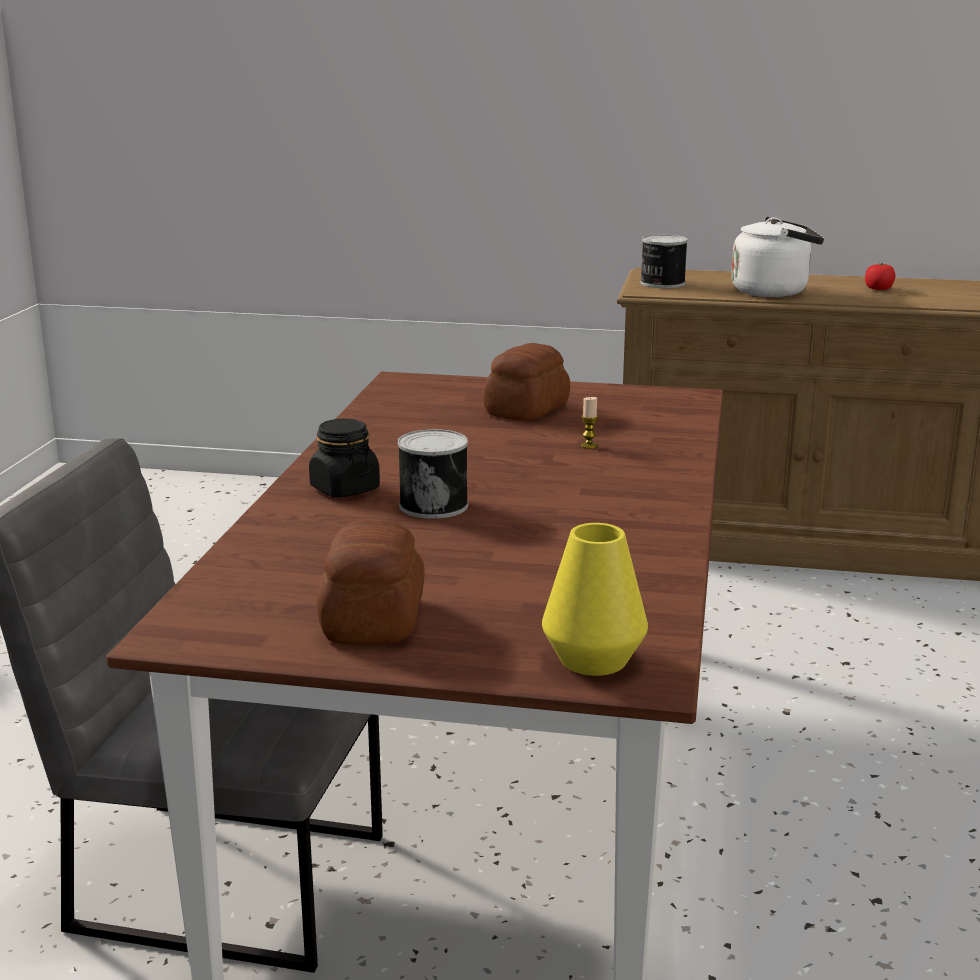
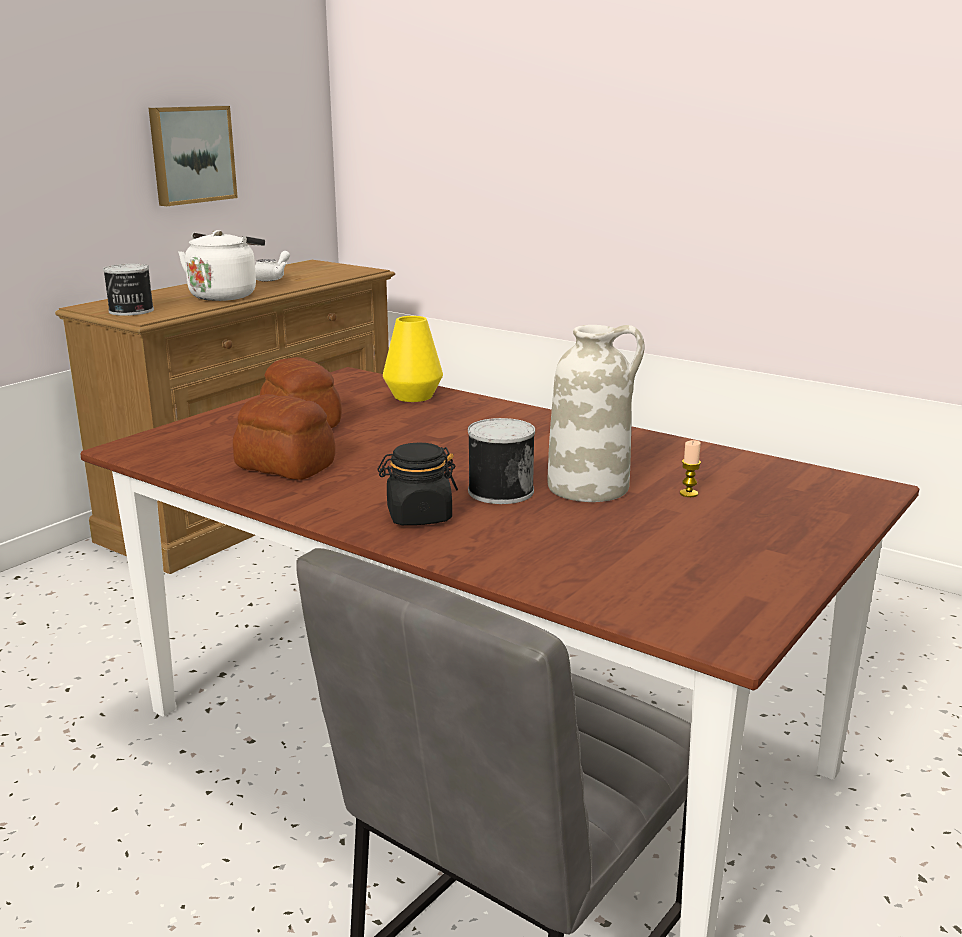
camera: 65 degrees left, 0 degrees up
bread [317,520,424,645] -> bread moved to [233,394,335,480]
yellow vase [542,523,648,676] -> yellow vase moved to [383,316,443,402]
candle [581,397,599,449] -> candle moved to [680,440,701,497]
tomato [865,263,895,290] -> white teapot [255,251,290,281]
none -> picture [149,106,238,206]
none -> white vase [547,325,644,502]

